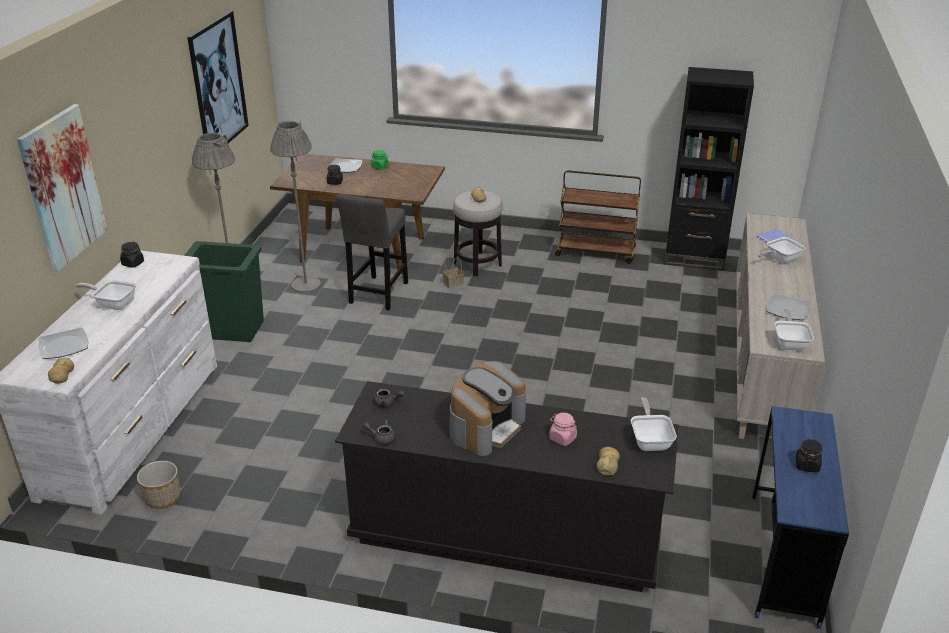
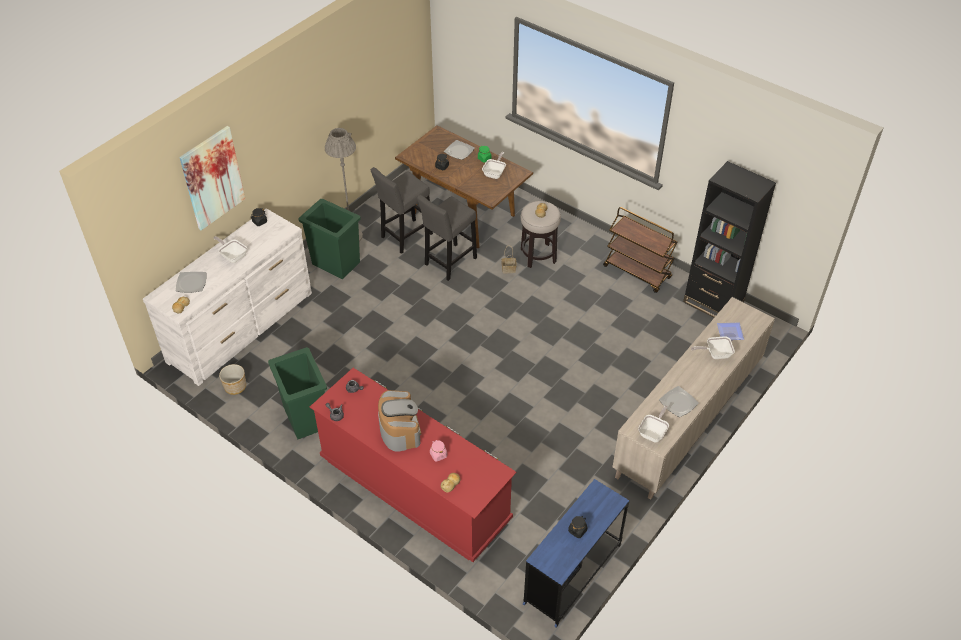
camera: 25 degrees right, 15 degrees up
picture [187,11,249,143] -> none
grey floor lamp [270,121,321,293] -> grey stool [371,167,433,254]
black dresser [335,381,679,592] -> red dresser [310,368,516,562]
coffee machine [450,361,526,456] -> coffee machine turned 75 degrees counterclockwise [378,390,421,452]
frying pan [631,397,677,451] -> frying pan moved to [482,152,506,179]
none -> green trash can [268,347,327,439]

